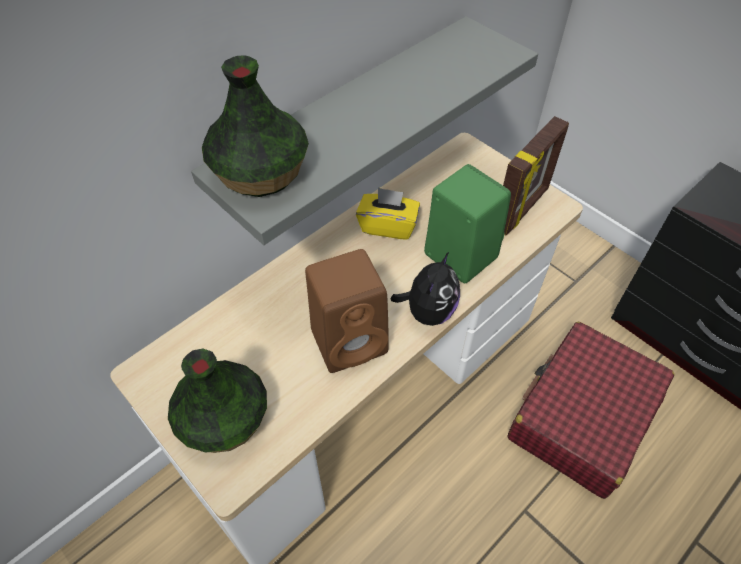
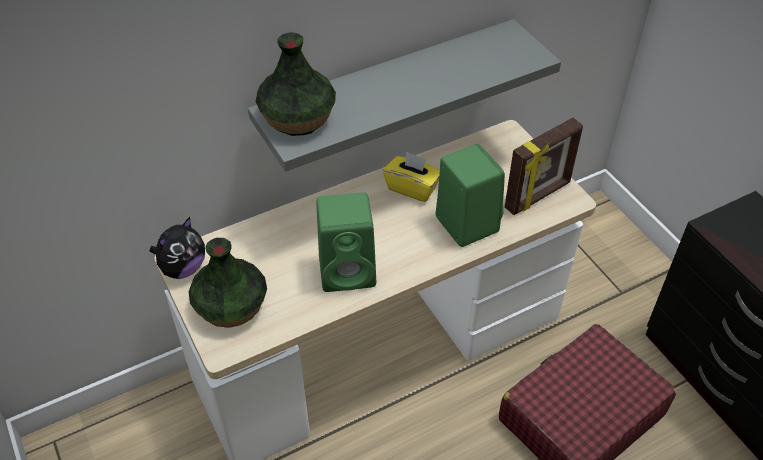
camera: 15 degrees right, 5 degrees down
brown speaker [305,249,388,373] -> green speaker [316,192,376,292]
plush toy [390,252,460,326] -> plush toy moved to [150,217,205,279]

